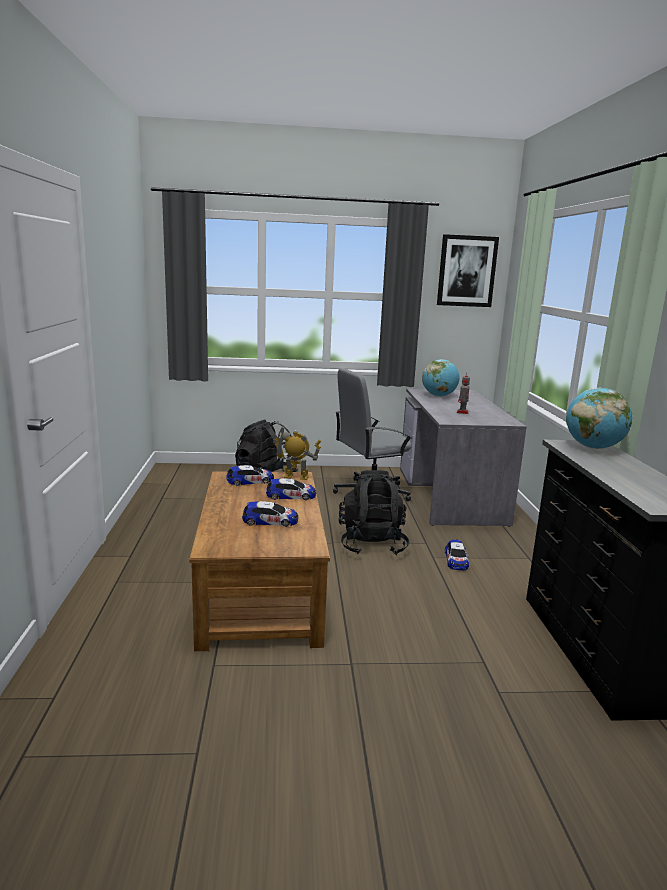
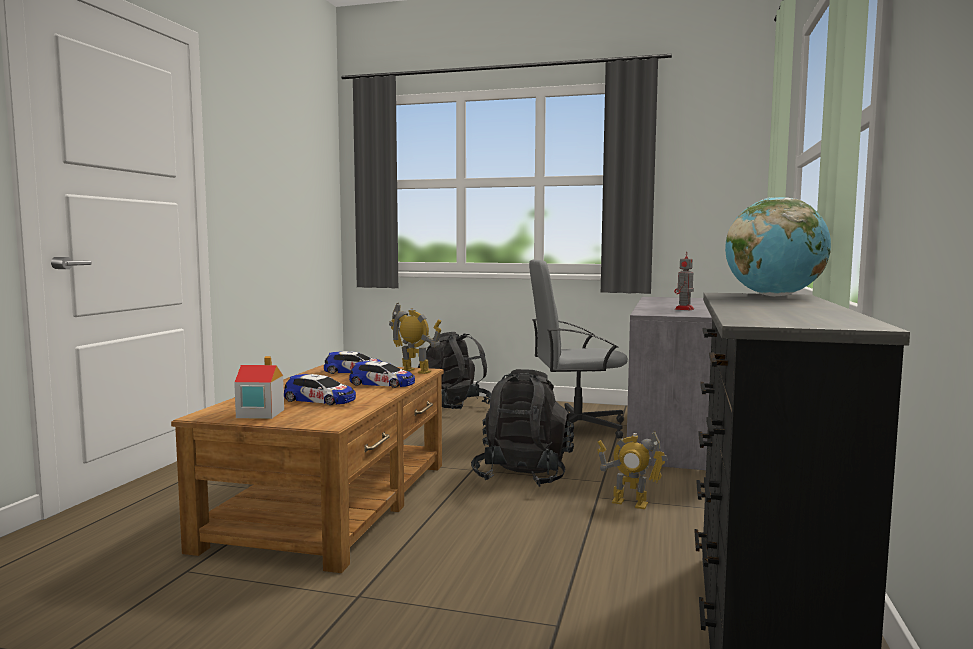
camera: 20 degrees right, 10 degrees down
globe [422,359,459,397] -> none
picture [437,234,499,307] -> none
toy car [445,539,469,570] -> toy robot [597,430,668,509]
none -> toy house [234,356,284,419]

